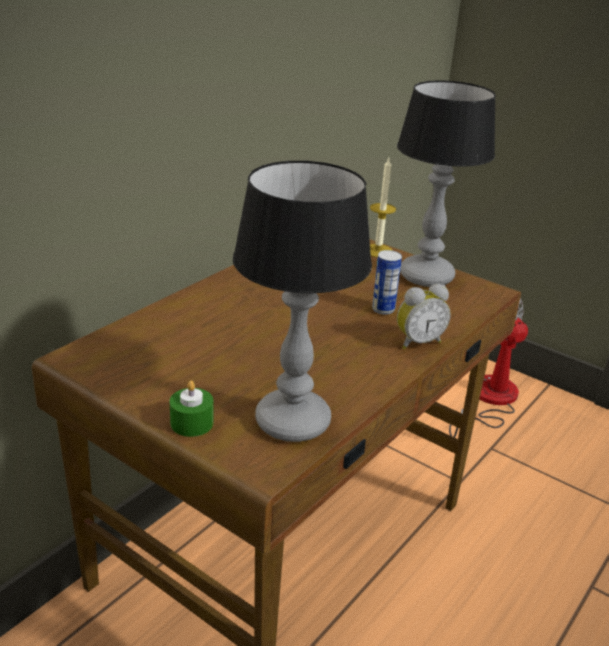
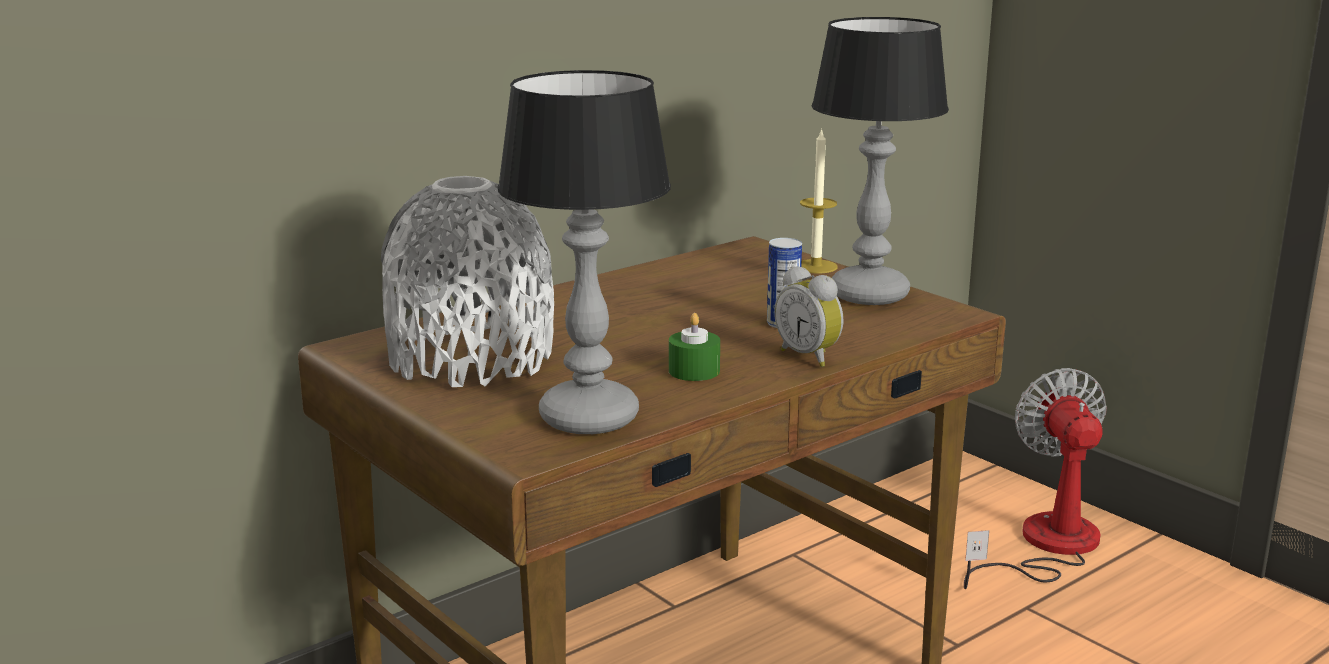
camera: 15 degrees right, 10 degrees down
green candle [170,381,214,437] -> green candle moved to [669,313,720,381]
alarm clock [397,284,451,349] -> alarm clock turned 60 degrees clockwise [774,266,843,367]
none -> grey vase [381,176,554,387]

